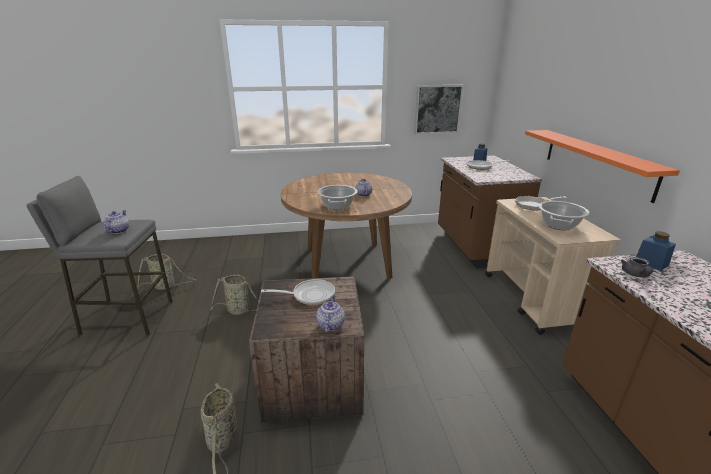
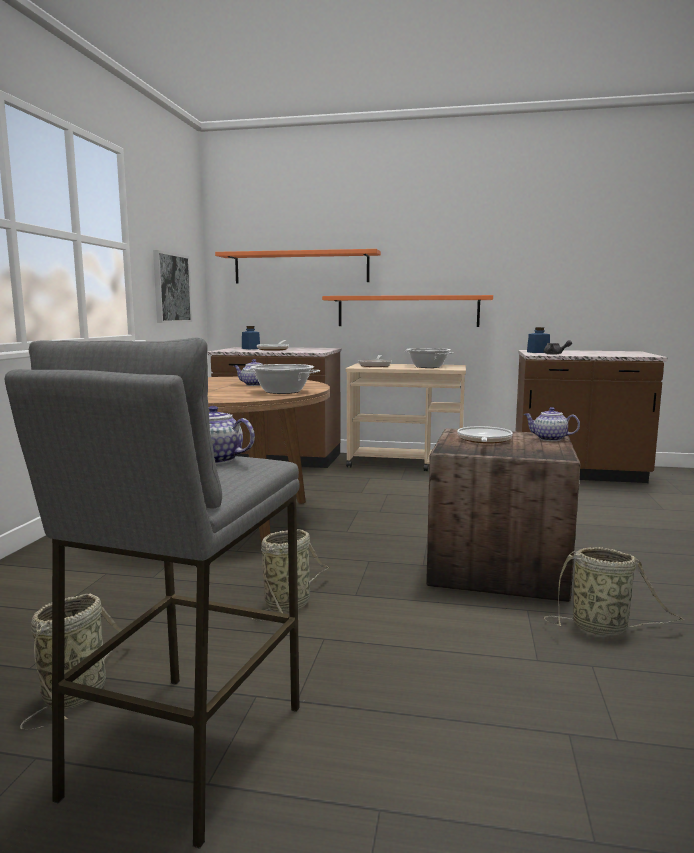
camera: 70 degrees left, 15 degrees down
none -> orange shelf [215,249,381,284]

